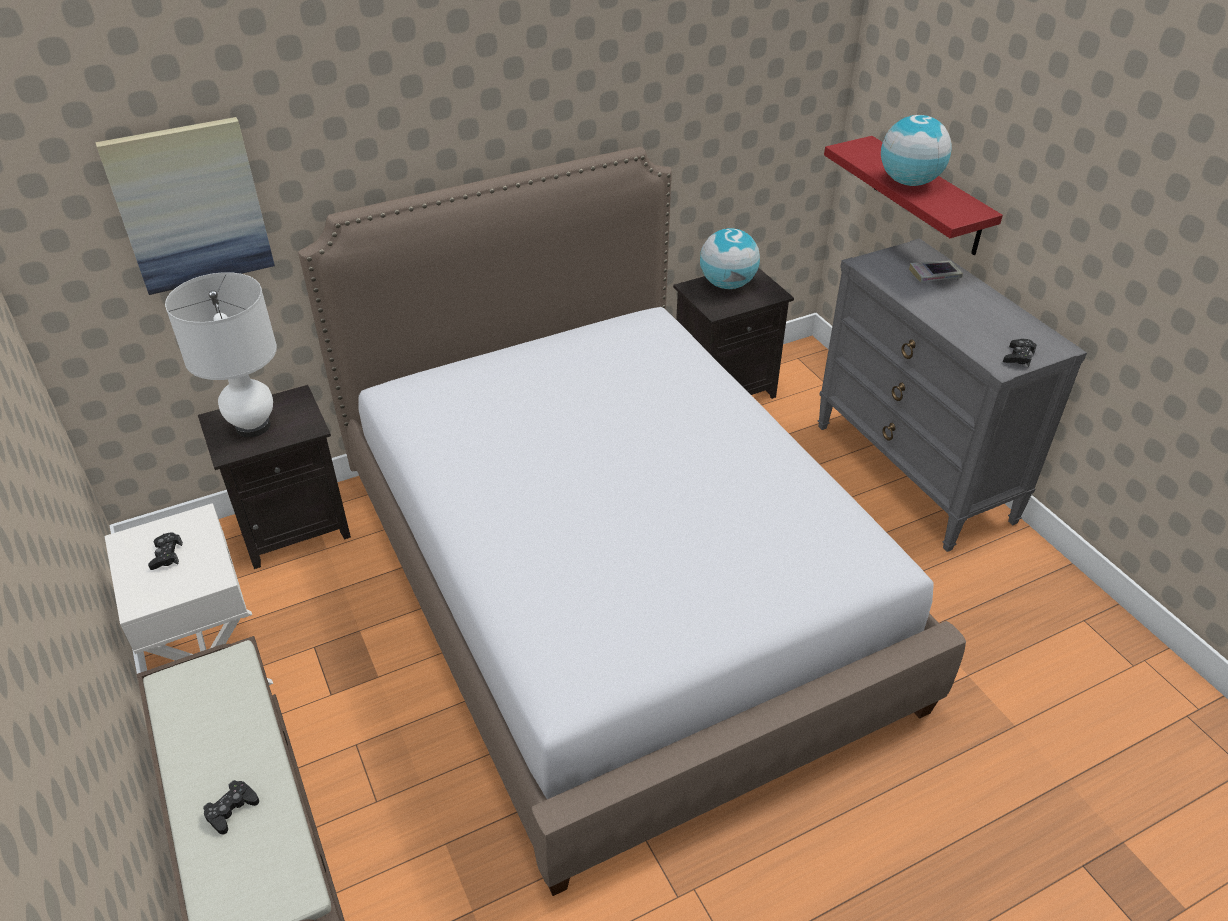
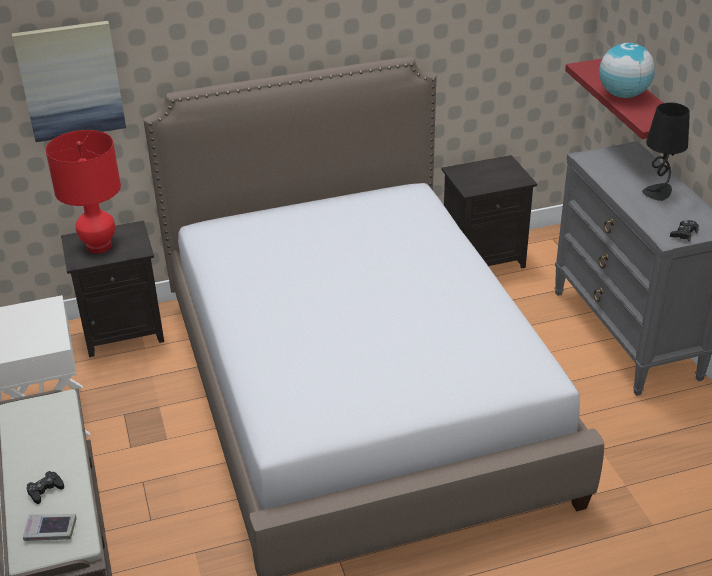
camera: 10 degrees right, 5 degrees down
black game controller [148,532,183,570] -> none
white table lamp [165,272,277,437] -> red table lamp [45,130,121,253]
globe [700,228,760,289] -> none
book [909,261,963,282] -> book moved to [23,514,77,541]
none -> black table lamp [642,102,690,201]

